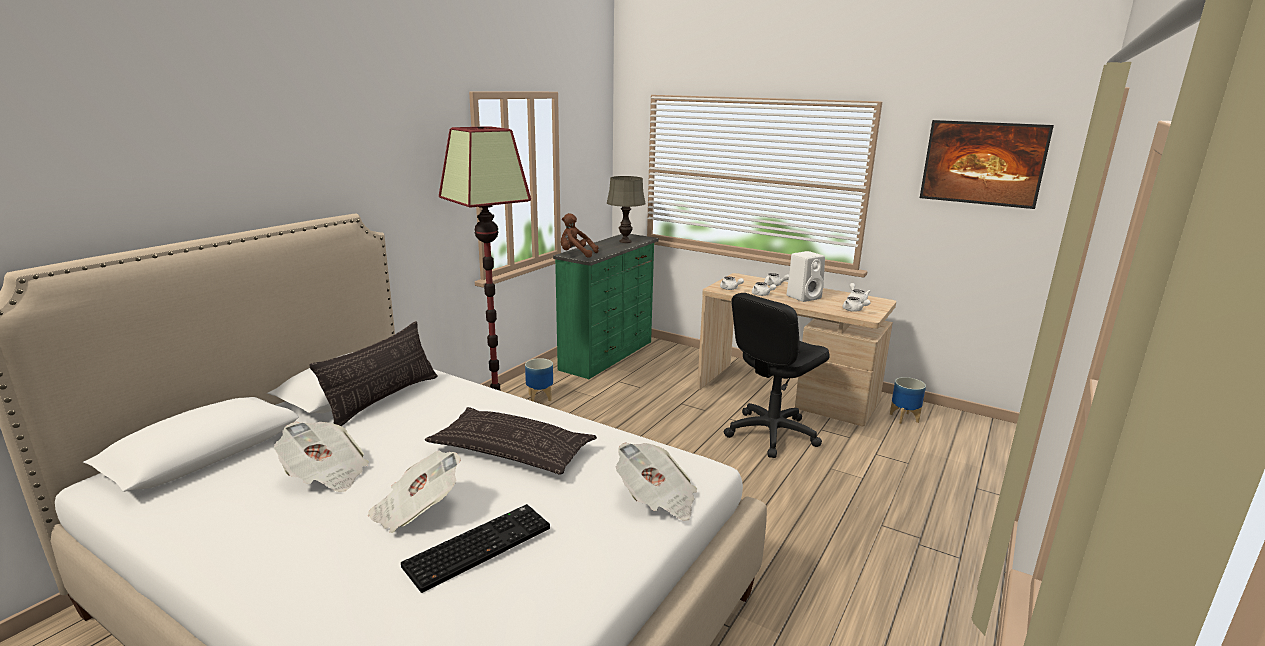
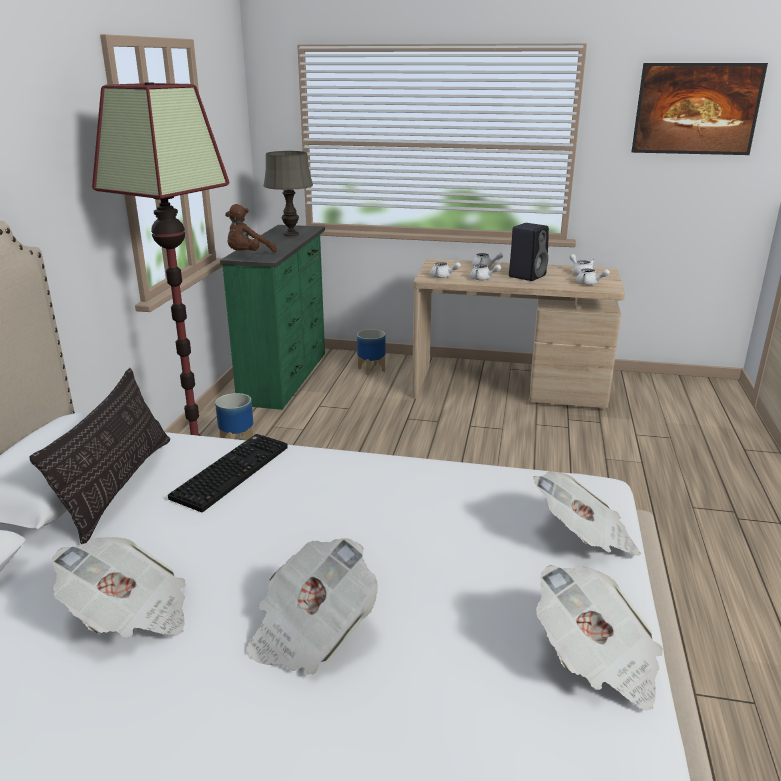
camera: 20 degrees left, 5 degrees up
keyboard [401,504,550,593] -> keyboard moved to [168,434,288,512]
pillow [425,407,597,475] -> none
brown plush toy [561,213,599,258] -> brown plush toy turned 45 degrees counterclockwise [225,204,277,253]
black office chair [724,293,830,458] -> none
white speaker [787,251,825,302] -> black speaker [509,223,549,281]
planter [890,377,926,424] -> planter moved to [357,329,386,375]
none -> newspaper [536,565,663,710]

